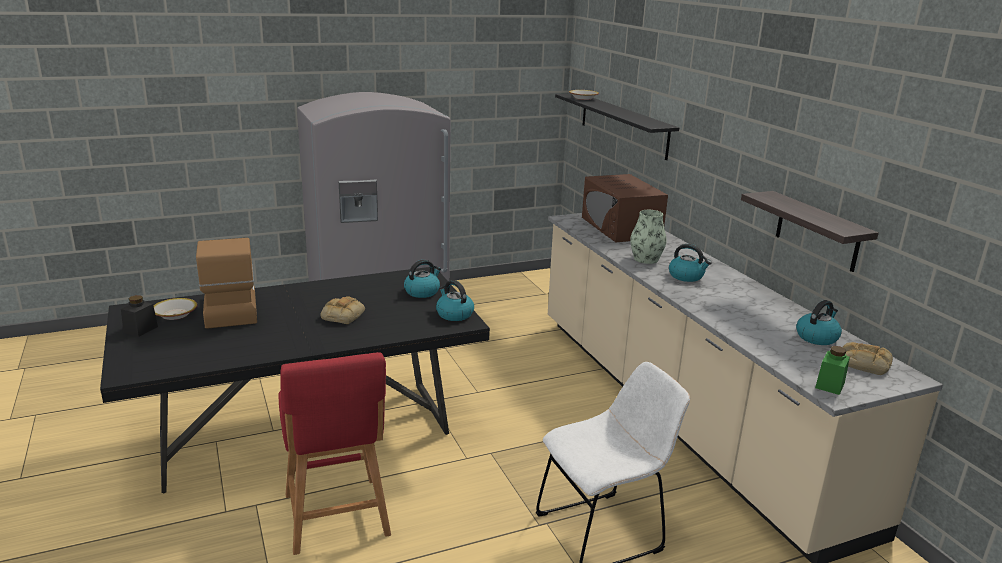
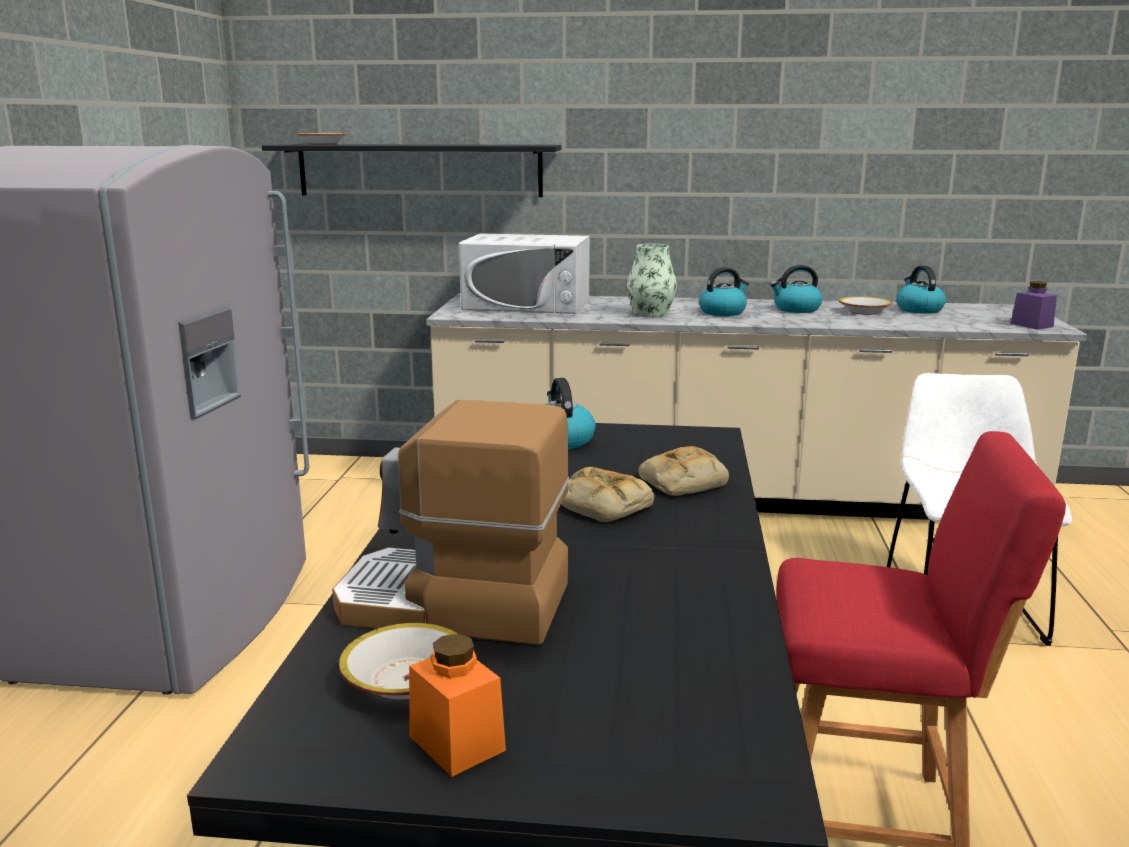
camera: 60 degrees left, 5 degrees down
black jar [121,295,158,337] -> orange jar [409,634,506,777]
kettle [436,280,474,321] -> kettle moved to [770,265,822,313]
brown microwave [582,174,668,242] -> white microwave [459,233,590,314]
shelf [741,191,879,272] -> none
green jar [815,346,850,395] -> purple jar [1011,281,1057,330]
bread [842,342,893,375] -> bread moved to [638,446,729,496]
none -> bowl [839,296,892,315]

